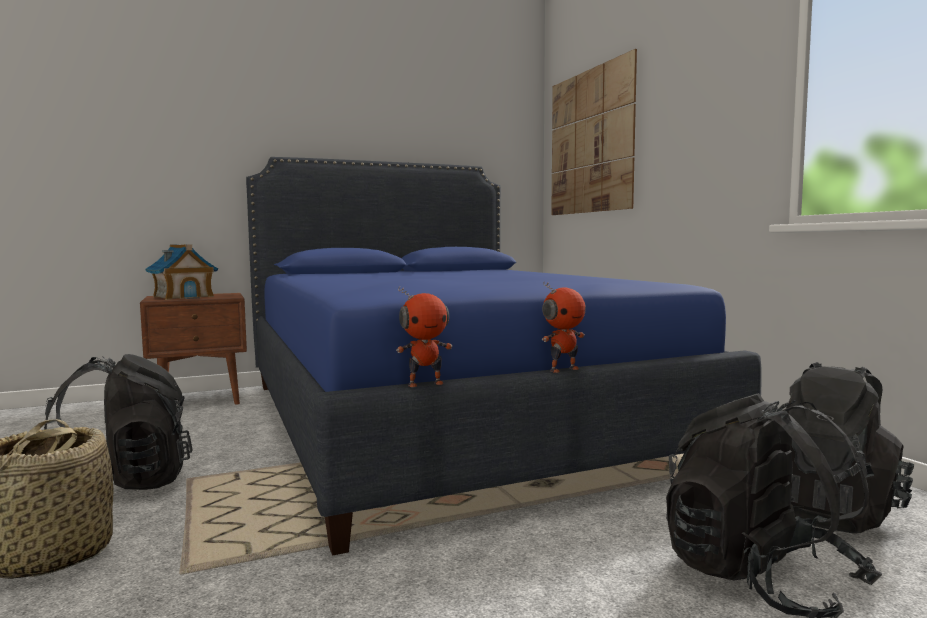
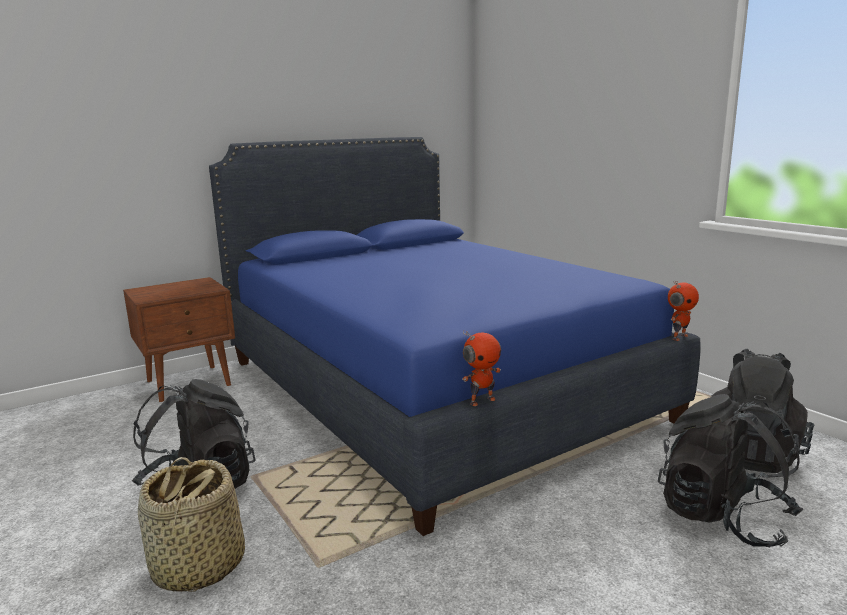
camera: 10 degrees left, 10 degrees up
toy house [145,244,218,300] -> none
toy robot [542,281,586,373] -> toy robot moved to [668,281,699,341]
picture [551,49,637,215] -> none

